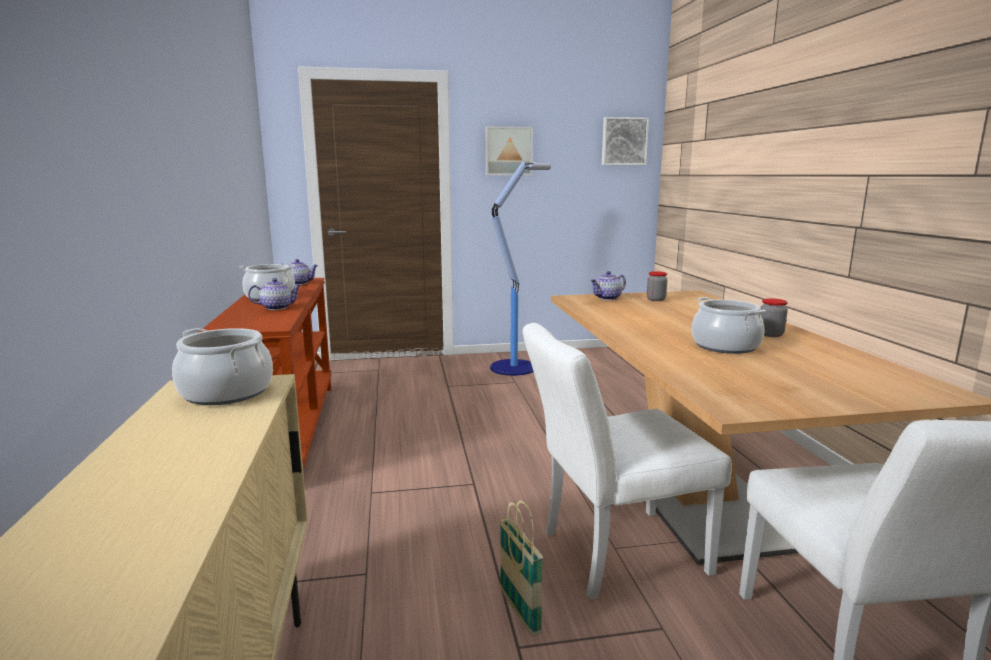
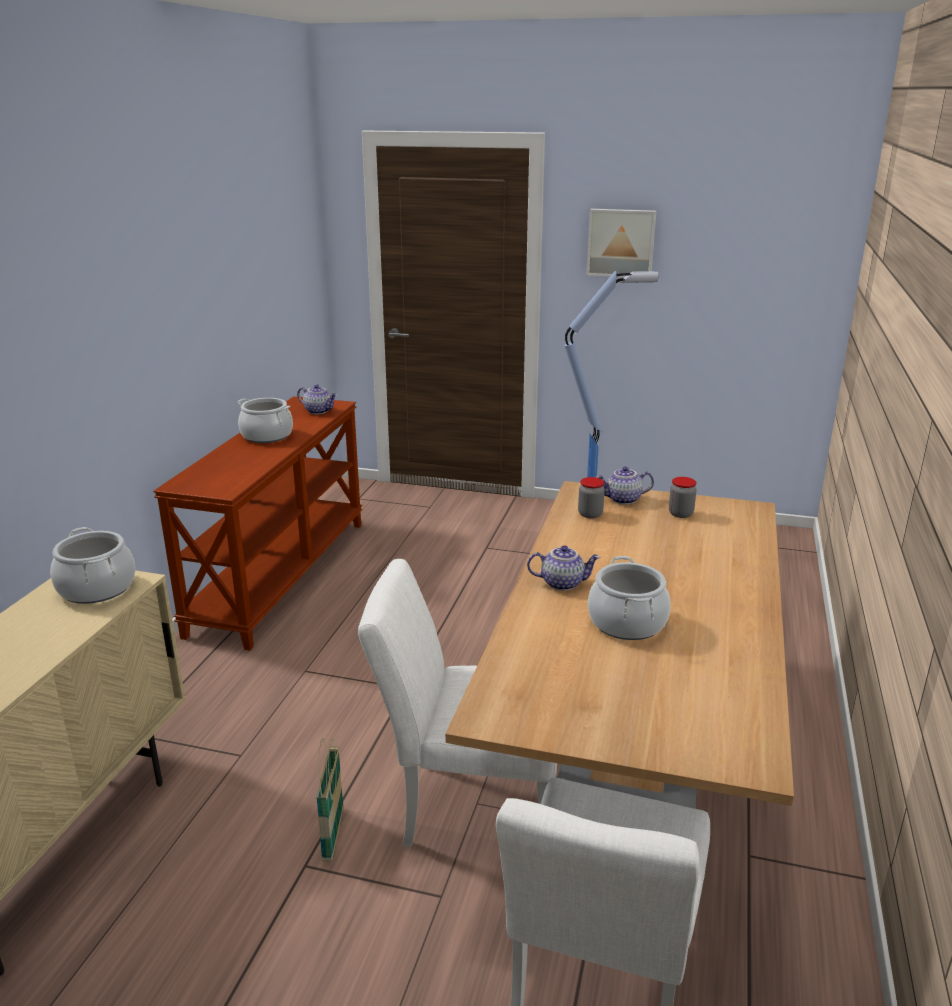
camera: 25 degrees right, 10 degrees up
teapot [248,278,302,310] -> teapot moved to [527,545,601,591]
picture [602,117,649,165] -> none
jar [760,298,788,337] -> jar moved to [578,477,605,518]

